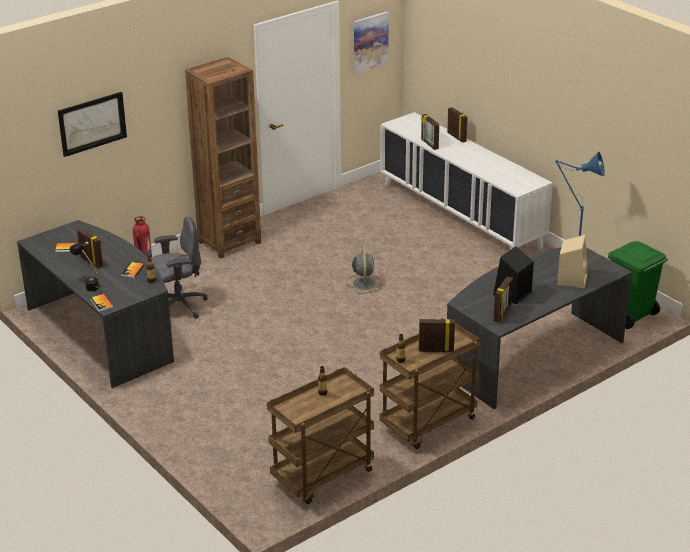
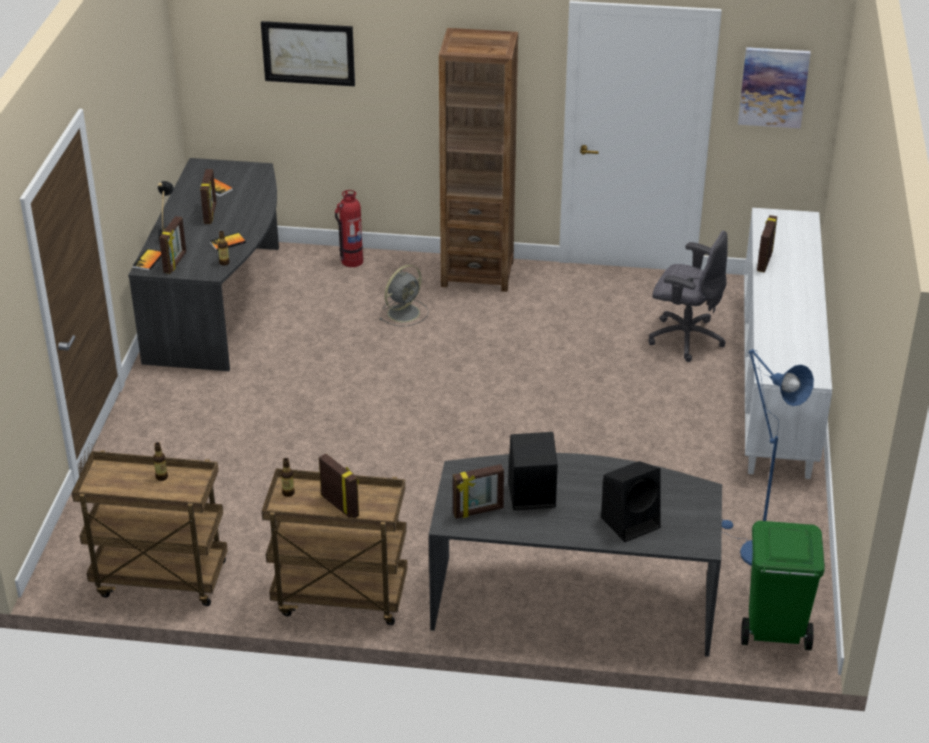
camera: 45 degrees right, 5 degrees up
grey office chair [151,216,208,319] -> grey office chair moved to [649,230,728,362]
grey fan [346,246,382,294] -> grey fan moved to [379,265,429,326]
picture frame [447,107,468,143] -> picture frame moved to [159,216,186,274]
beige speaker [557,235,587,288] -> black speaker [601,461,661,542]

